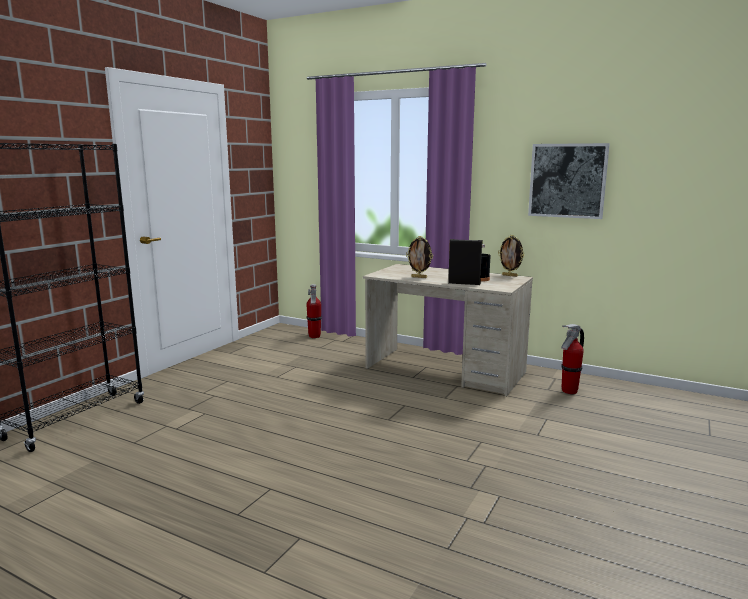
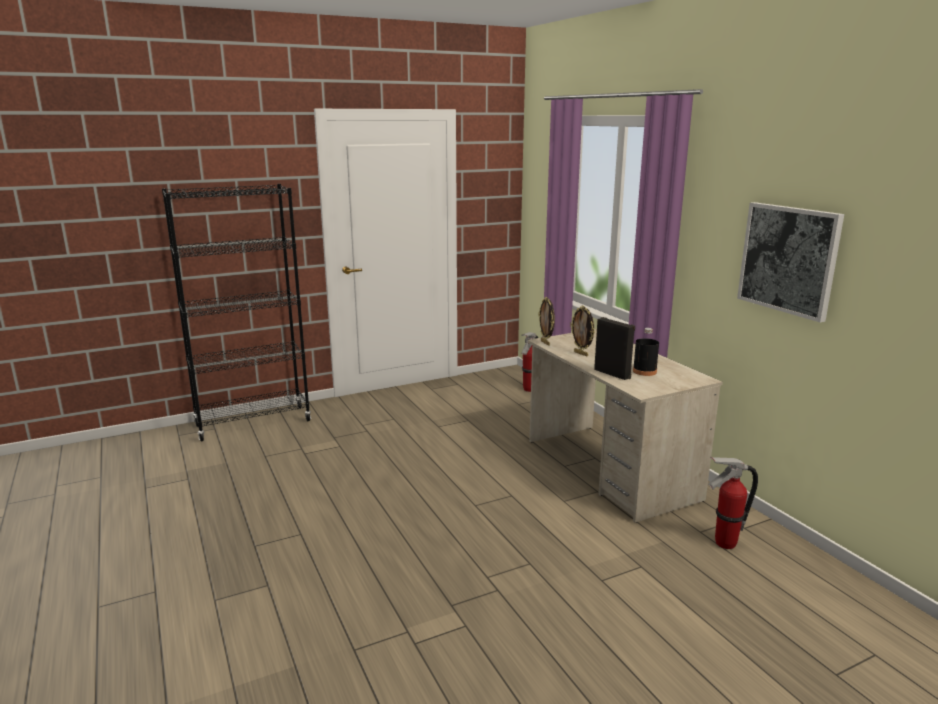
camera: 35 degrees right, 5 degrees up
picture frame [498,235,524,277] -> picture frame moved to [538,297,555,346]

